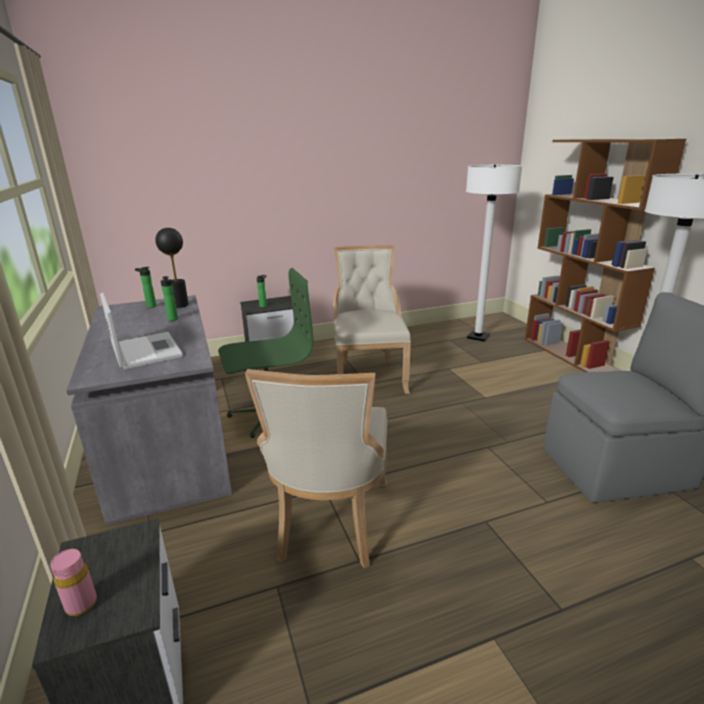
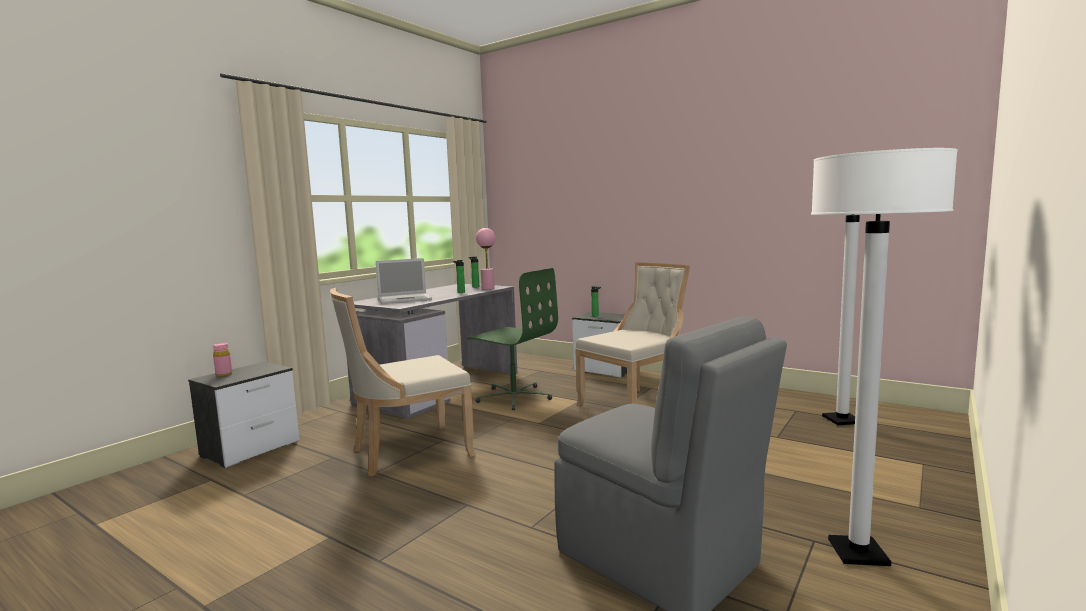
camera: 55 degrees right, 15 degrees down
laptop [100,293,183,370] -> laptop turned 45 degrees clockwise [376,258,432,304]
black table lamp [155,228,189,308] -> pink table lamp [476,228,495,290]
brown bookcase [525,139,686,372] -> none

